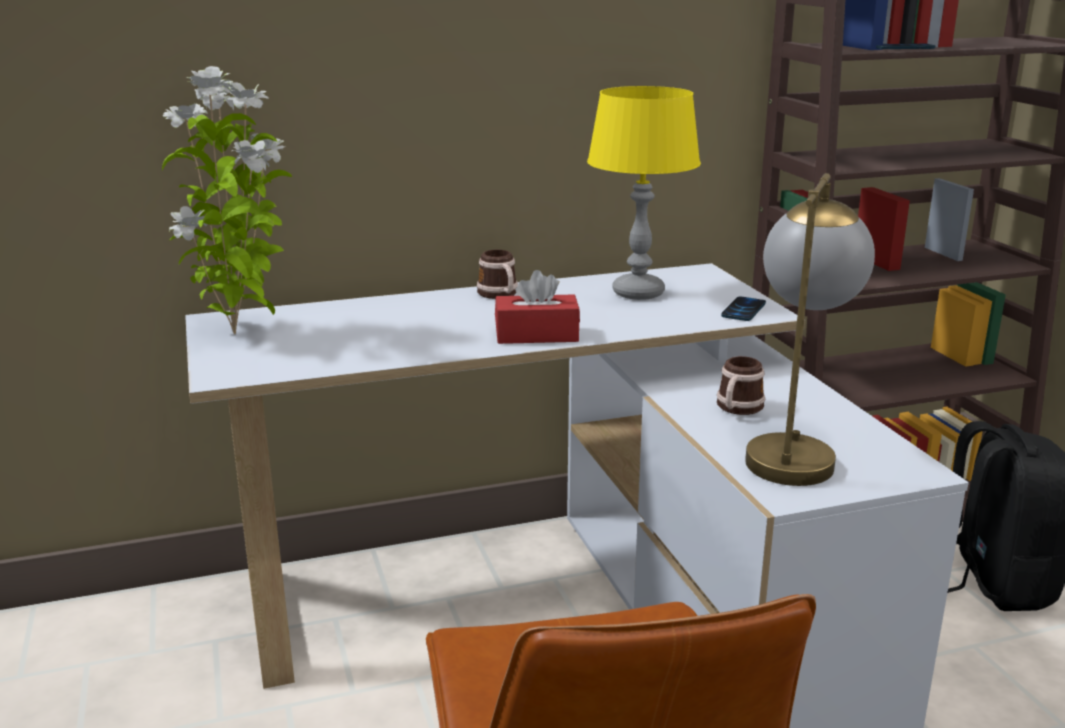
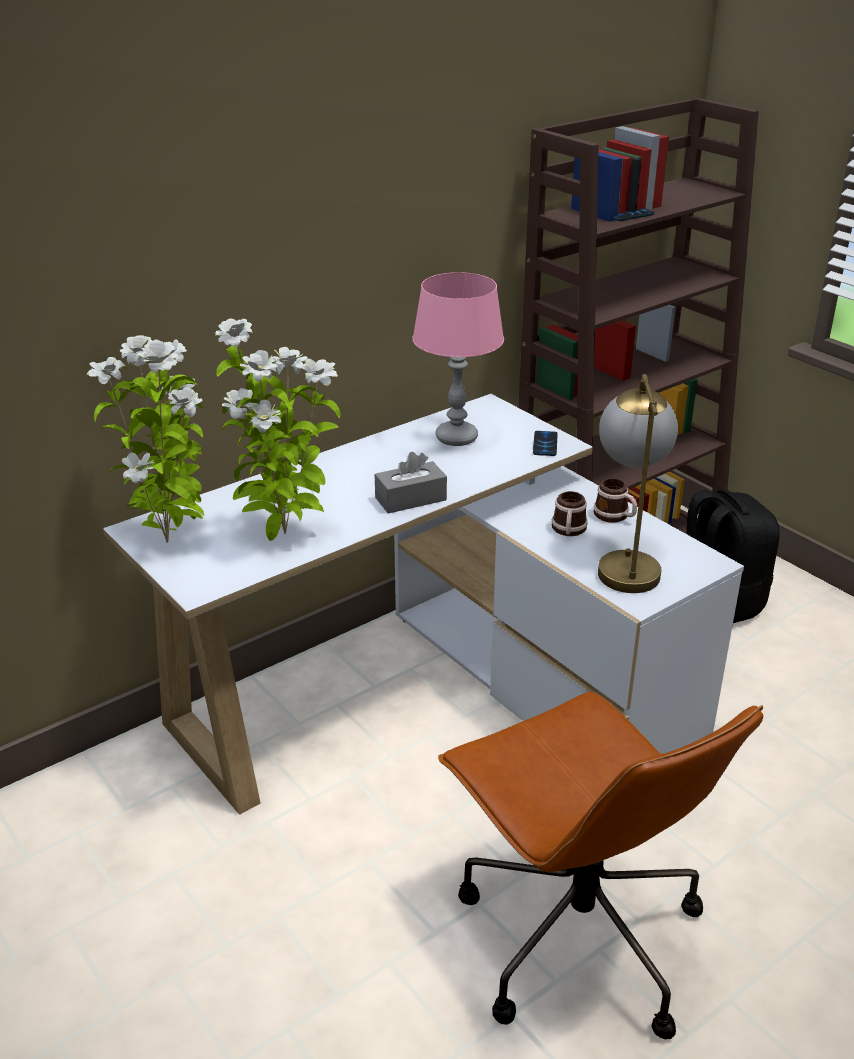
camera: 20 degrees left, 10 degrees up
mug [477,250,518,299] -> mug moved to [594,478,637,523]
red tissue box [495,270,580,344] -> grey tissue box [375,452,447,514]
yellow table lamp [587,86,701,300] -> pink table lamp [412,272,504,446]
none -> potted plant [215,319,341,541]

